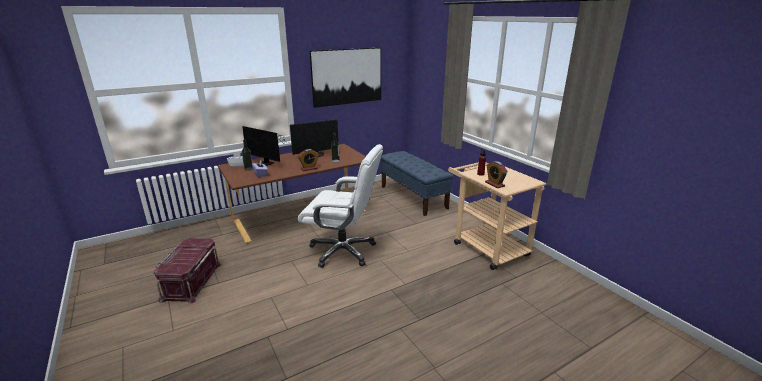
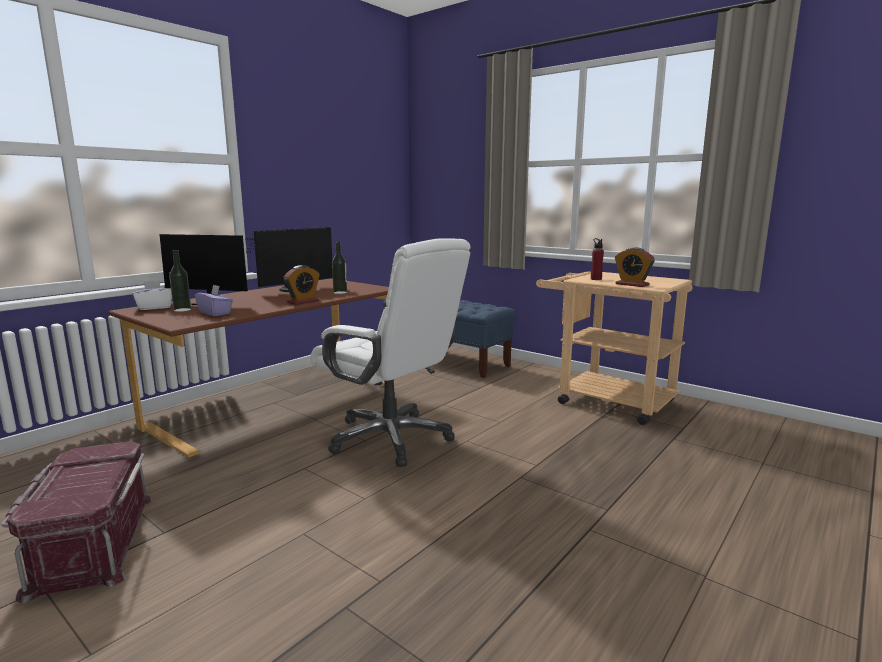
camera: 20 degrees left, 10 degrees down
white office chair [298,144,383,268] -> white office chair turned 45 degrees clockwise [310,238,471,467]
picture [310,48,381,108] -> none

